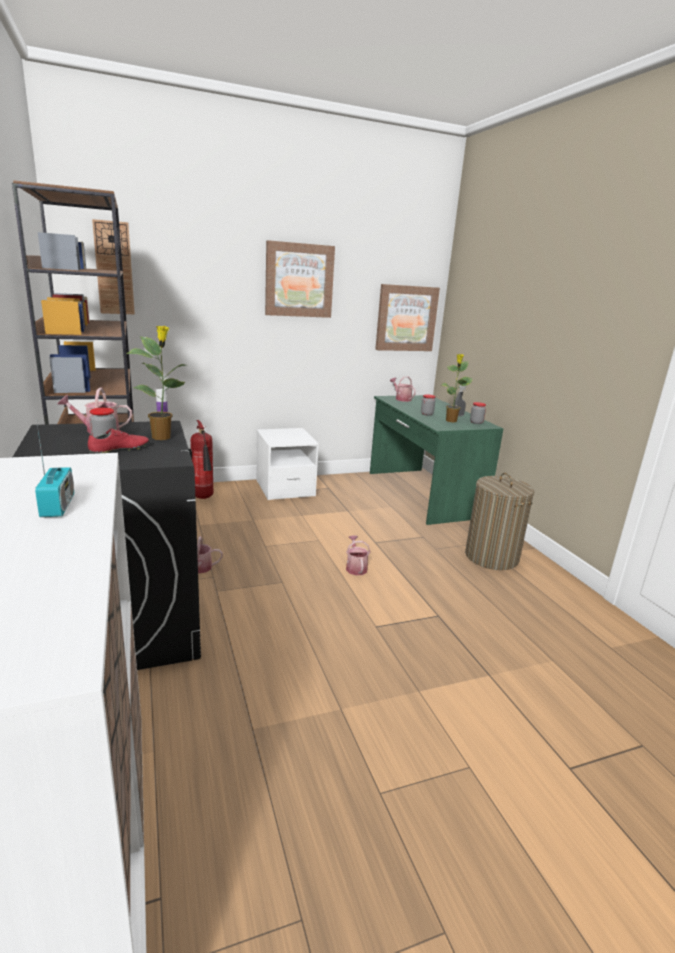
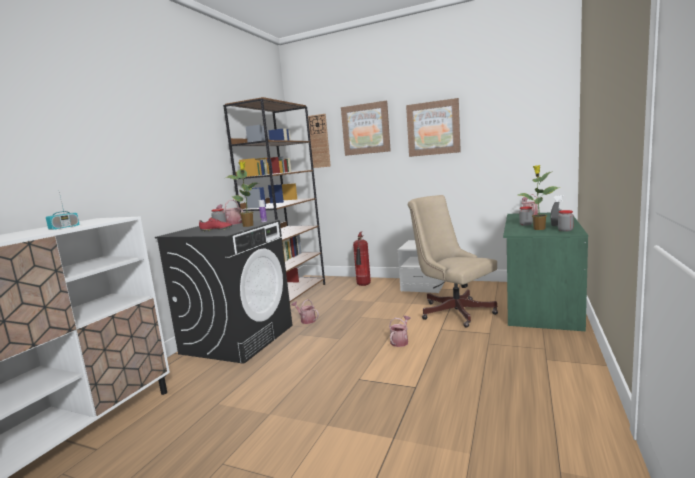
camera: 45 degrees right, 10 degrees down
picture [375,284,440,351] -> picture moved to [341,101,391,156]
laundry basket [465,473,535,570] -> none
none -> beige office chair [408,195,498,328]

